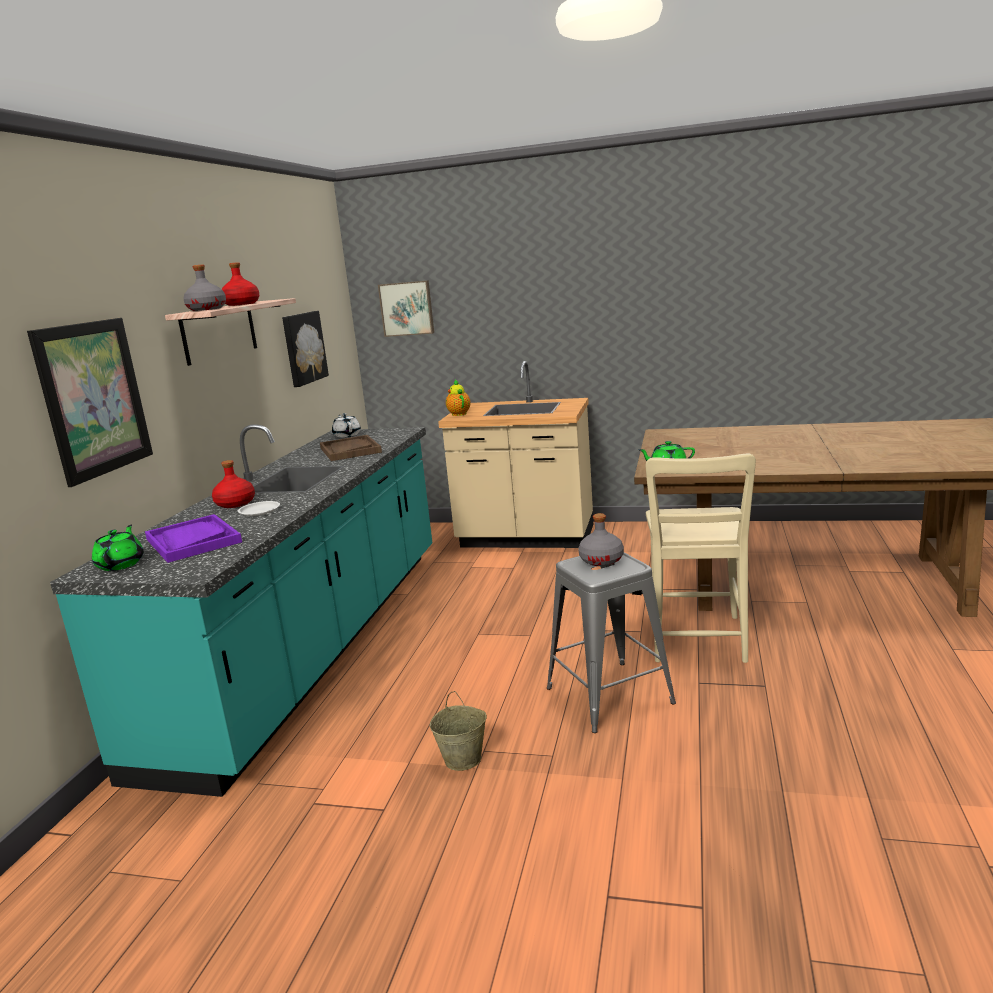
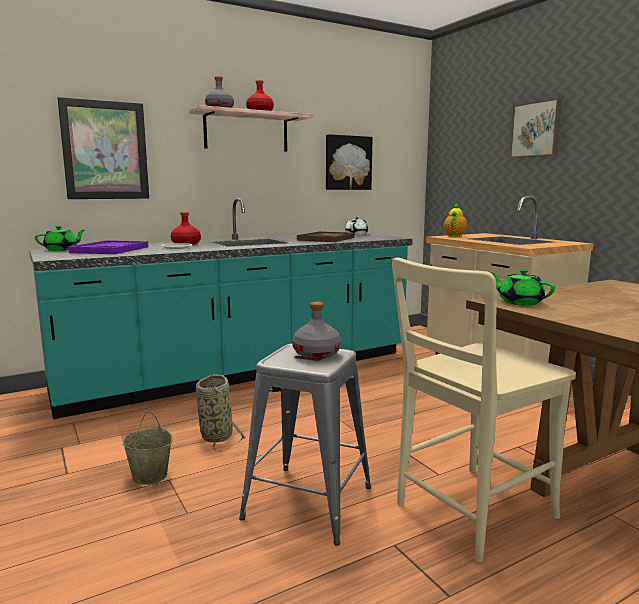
camera: 45 degrees right, 5 degrees down
picture [378,280,434,337] -> picture moved to [509,98,562,158]
none -> basket [196,374,246,452]

